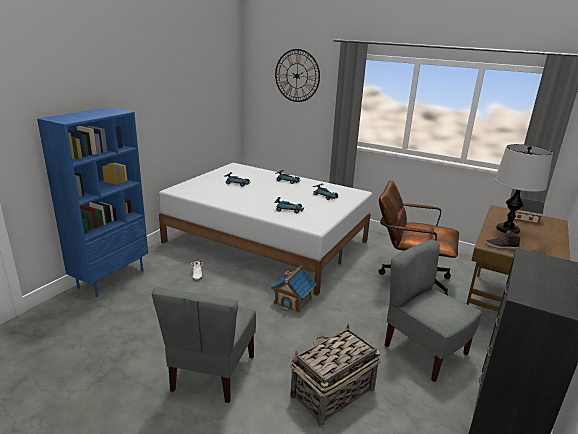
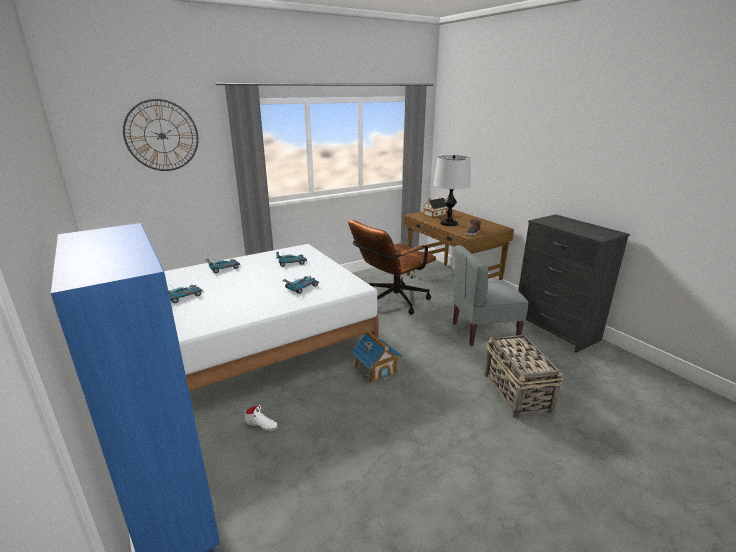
camera: 60 degrees left, 0 degrees up
grey chair [152,288,256,403] -> none

